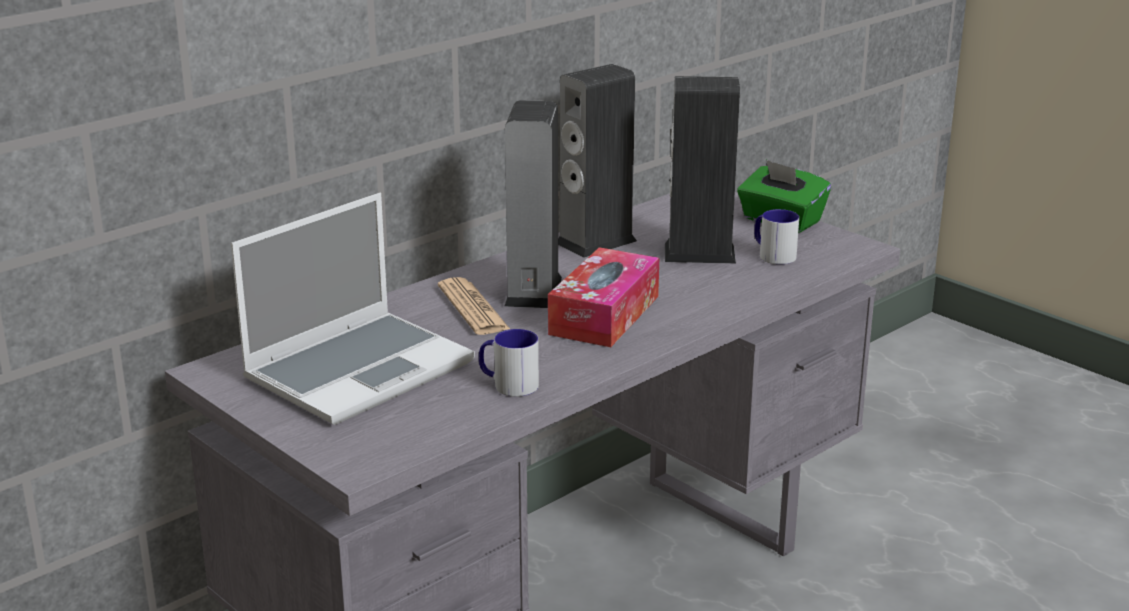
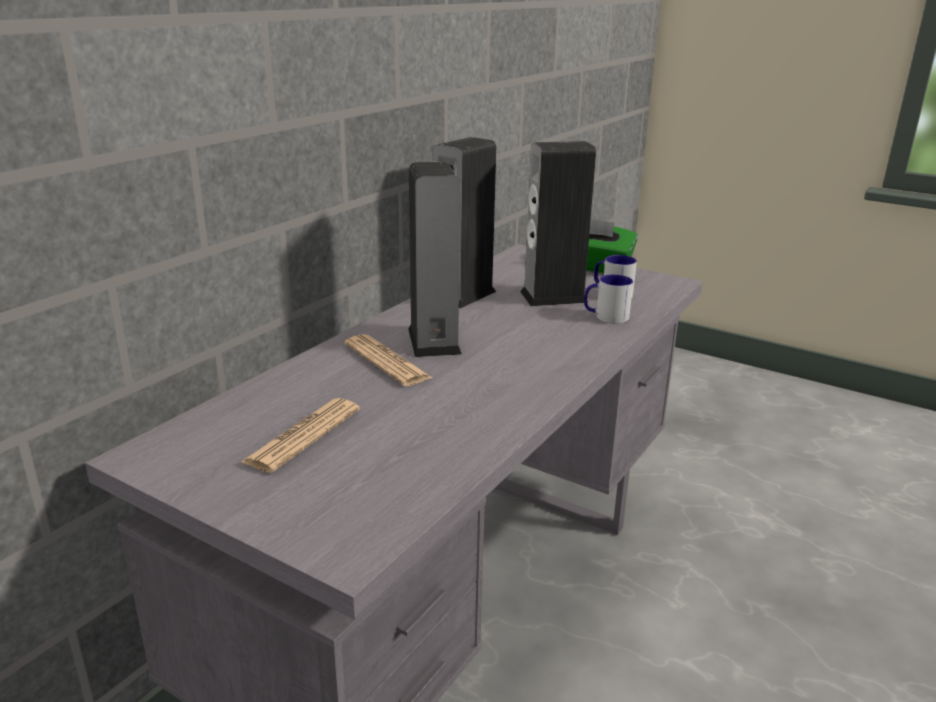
camera: 15 degrees left, 0 degrees up
laptop [231,193,475,425] -> newspaper [241,398,360,473]
mug [479,329,539,397] -> mug moved to [584,274,633,324]
tissue box [548,247,659,347] -> none

